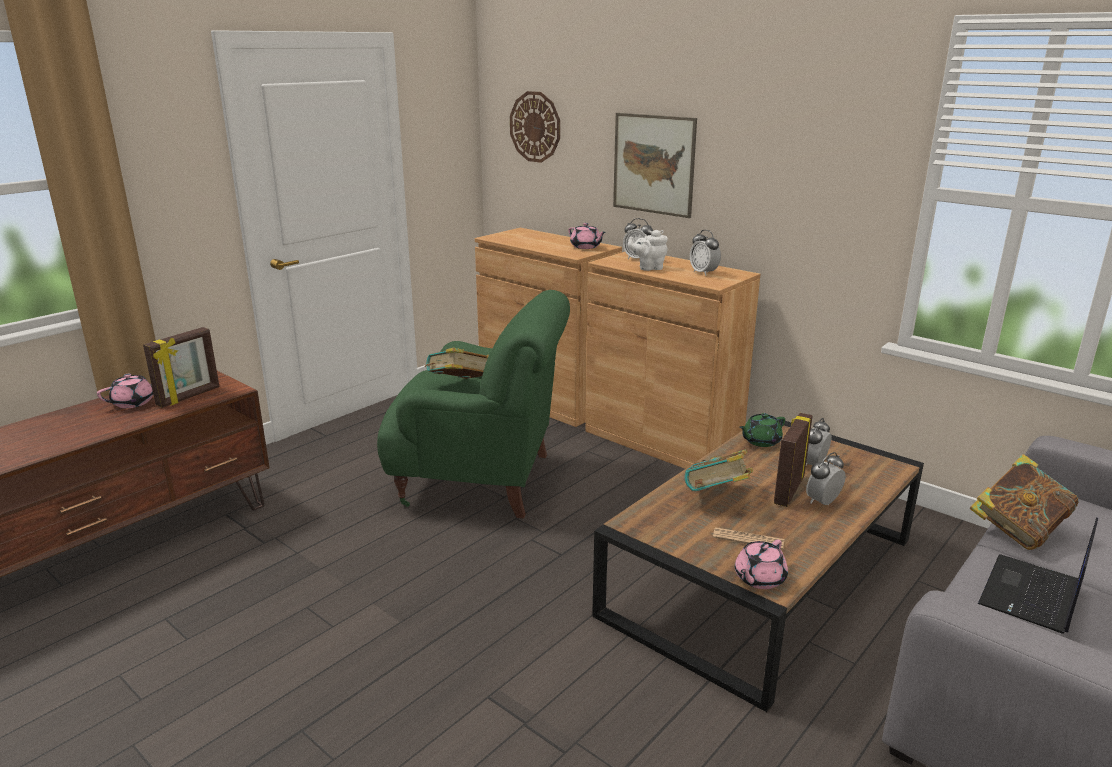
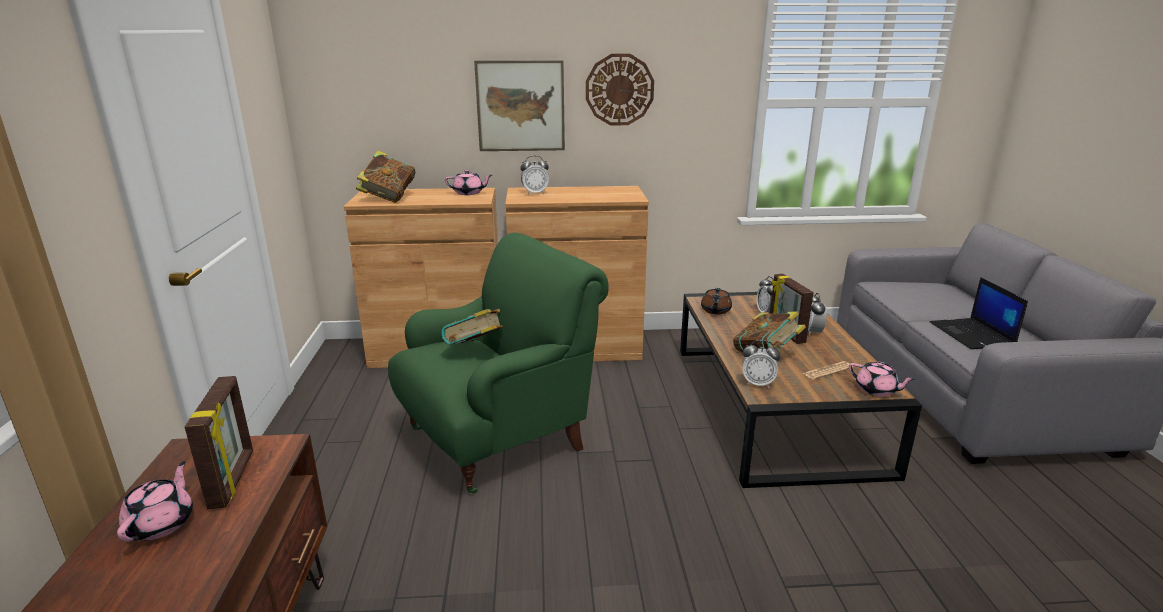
camera: 45 degrees left, 0 degrees up
wall clock [510,91,560,163] -> wall clock moved to [586,54,654,125]
white teapot [628,230,668,271] -> none
alarm clock [690,230,721,276] -> alarm clock moved to [742,340,781,388]
pink teapot [735,539,788,589] -> pink teapot turned 45 degrees counterclockwise [849,362,916,397]
green teapot [739,413,785,447] -> brown teapot [701,288,732,314]
book [970,454,1078,550] -> book moved to [356,150,415,203]

